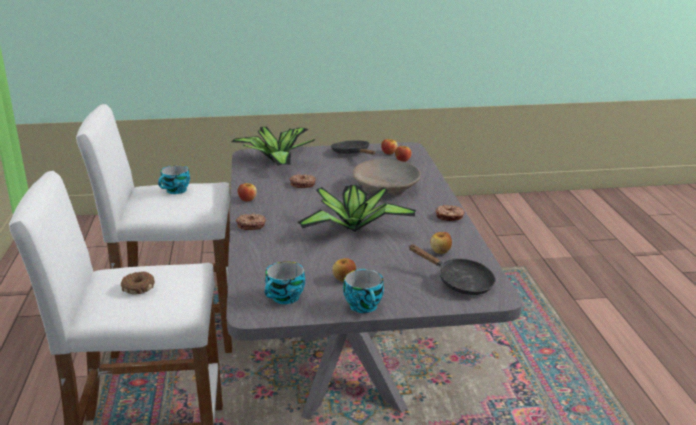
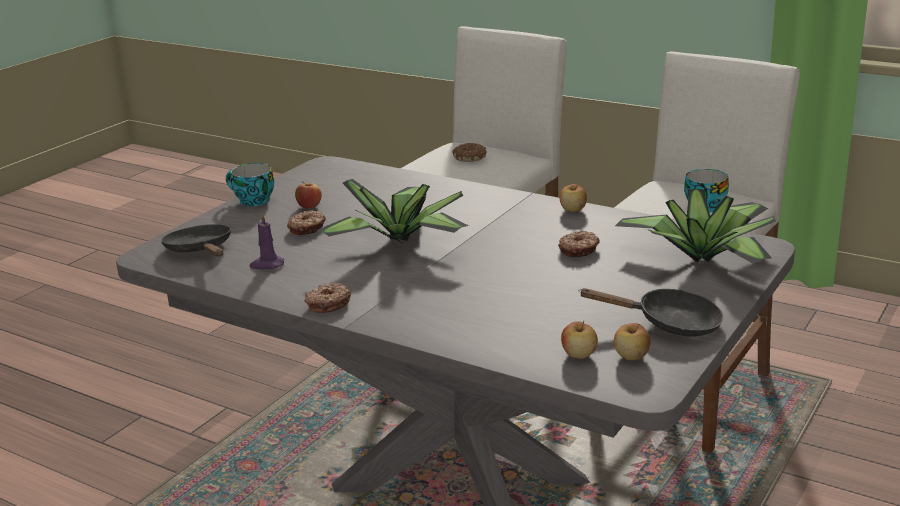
camera: 130 degrees right, 0 degrees up
donut [236,213,266,230] -> donut moved to [287,210,326,235]
cup [264,261,305,304] -> none
beige bowl [353,159,421,195] -> none
black frying pan [409,245,495,295] -> black frying pan turned 75 degrees clockwise [161,224,231,256]
apple [430,232,452,254] -> purple candle [250,213,284,270]

